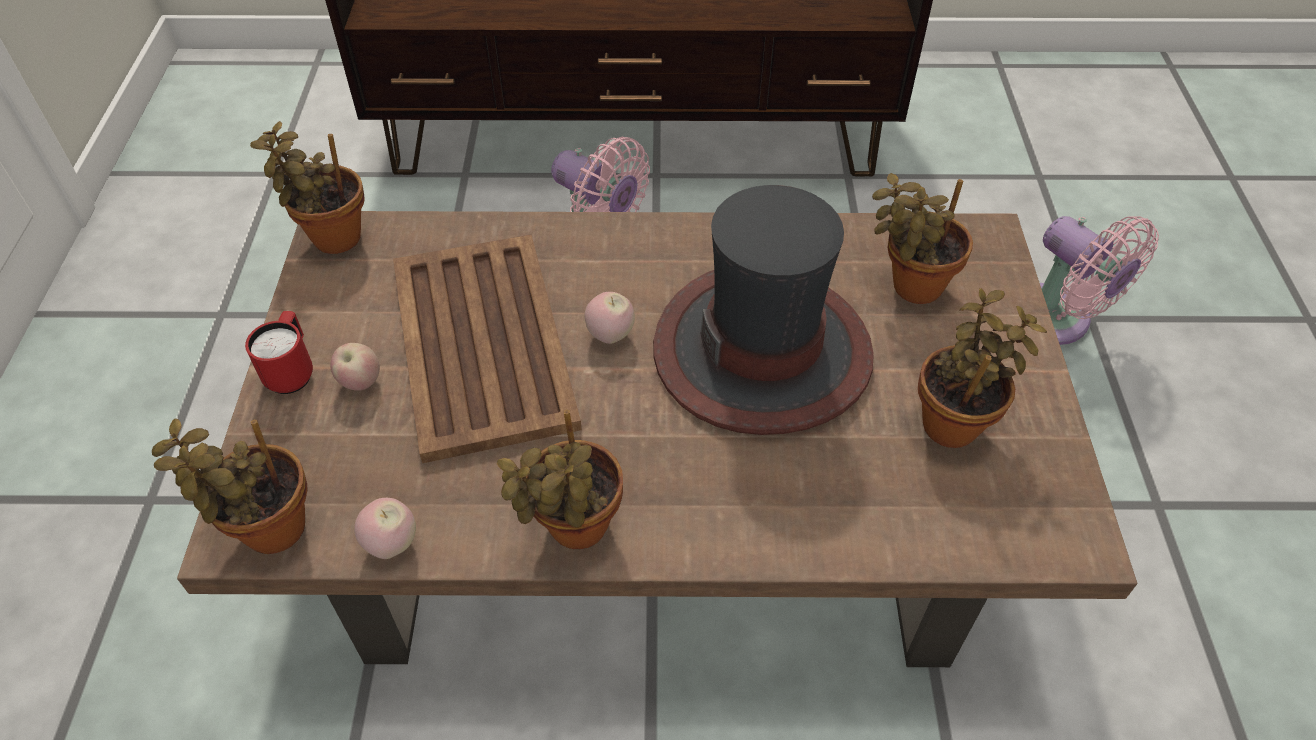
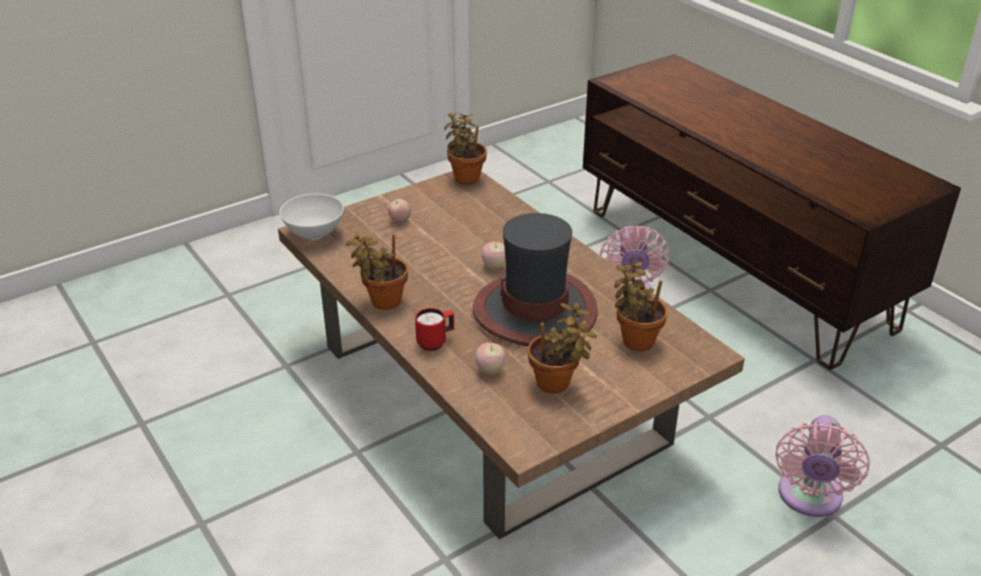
camera: 55 degrees right, 15 degrees down
potted plant [152,419,307,554] -> white bowl [279,194,344,240]
red mug [245,311,313,394] -> red mug moved to [415,308,454,351]
apple [354,498,416,559] -> apple moved to [475,343,505,374]
brown tray [393,235,582,463] -> none

